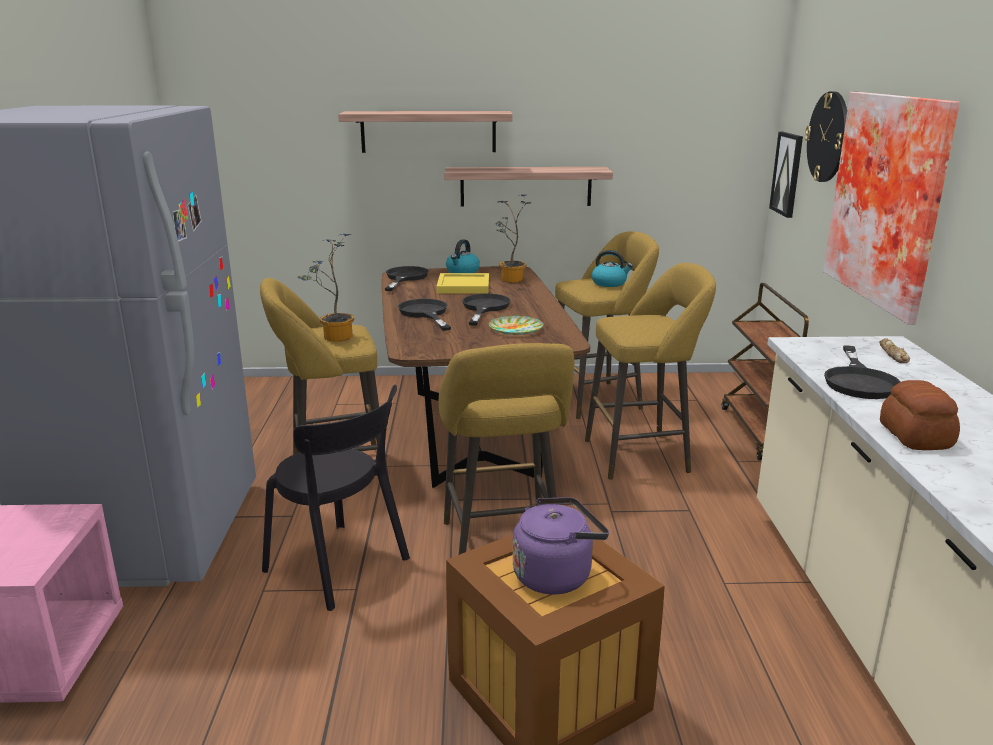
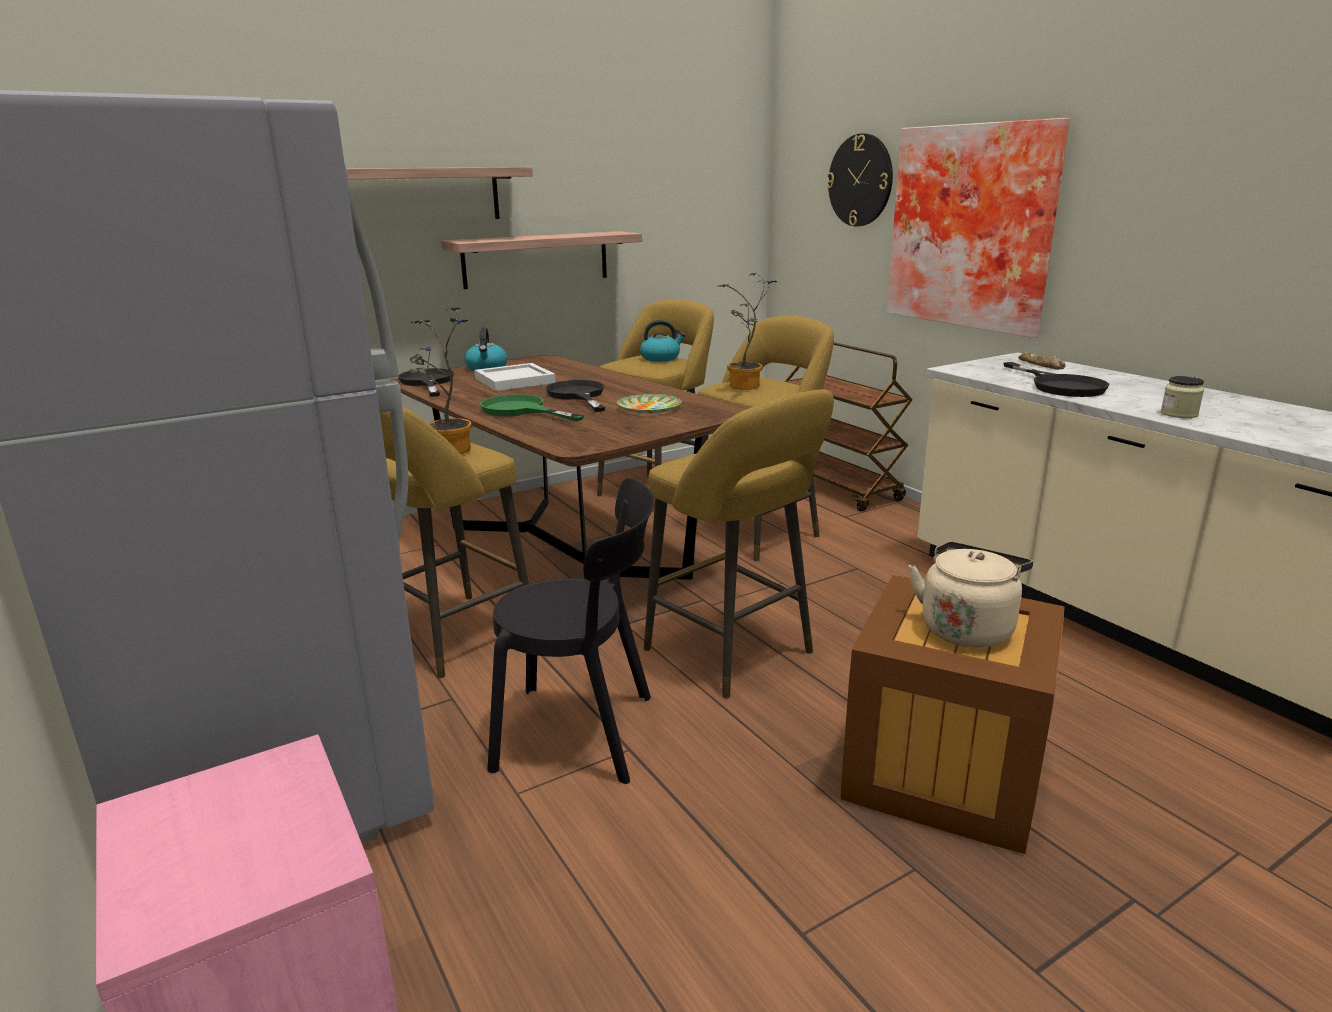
camera: 30 degrees left, 0 degrees up
black frying pan [398,299,451,331] -> green frying pan [480,394,584,422]
yellow tray [436,273,489,294] -> white tray [474,363,556,391]
potted plant [495,194,531,283] -> potted plant moved to [718,273,777,390]
purple kettle [513,497,609,594] -> beige kettle [909,541,1033,648]
picture [769,132,803,218] -> none
bread [880,380,960,450] -> jar [1161,376,1204,418]

